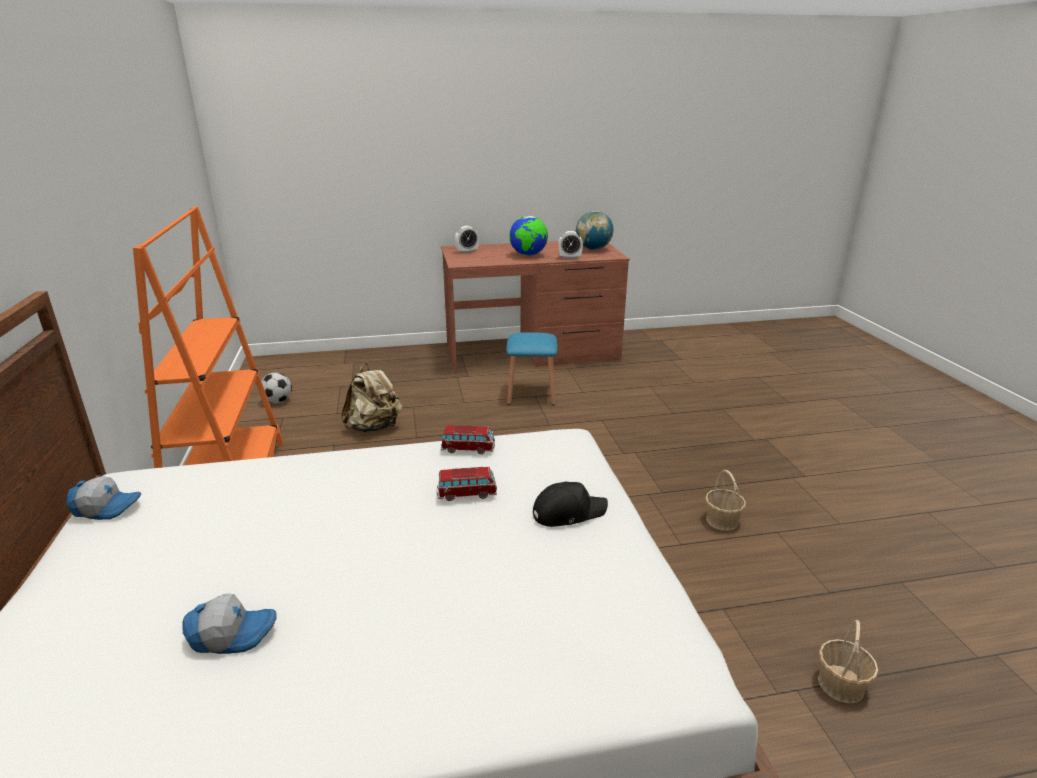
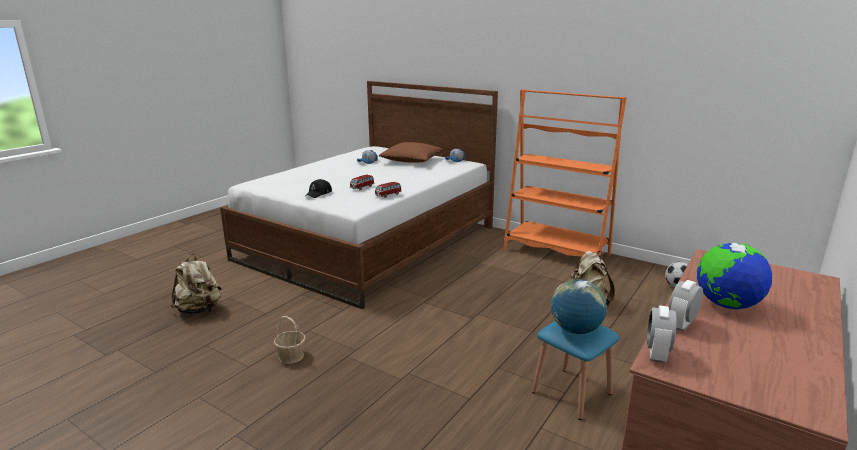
camera: 135 degrees right, 5 degrees down
alarm clock [455,226,479,253] -> alarm clock moved to [647,305,677,363]
globe [576,211,613,250] -> globe moved to [551,279,607,334]
basket [818,620,878,704] -> beige backpack [170,254,221,314]
none -> brown pillow [379,142,443,163]

